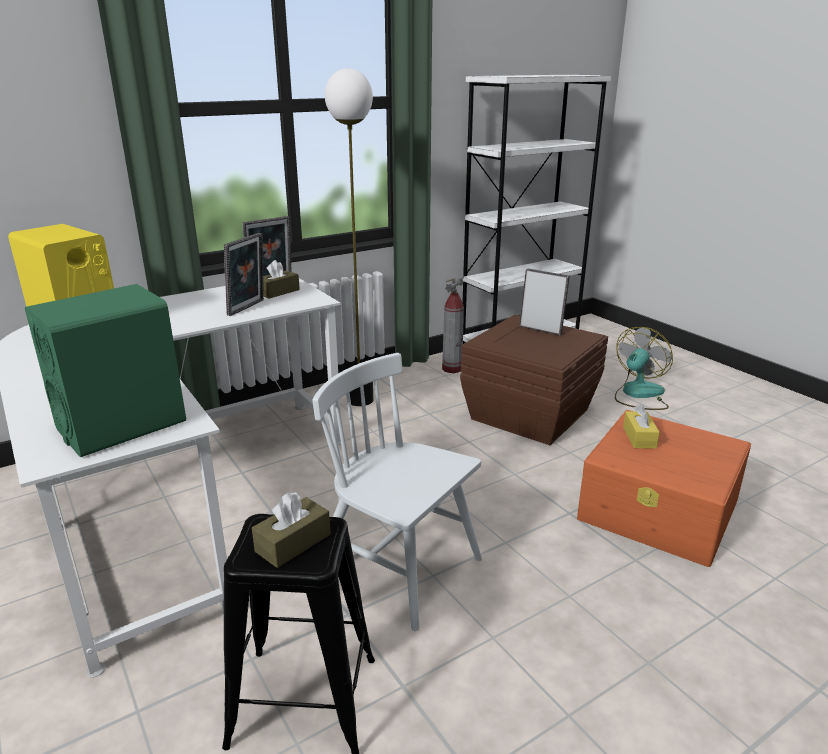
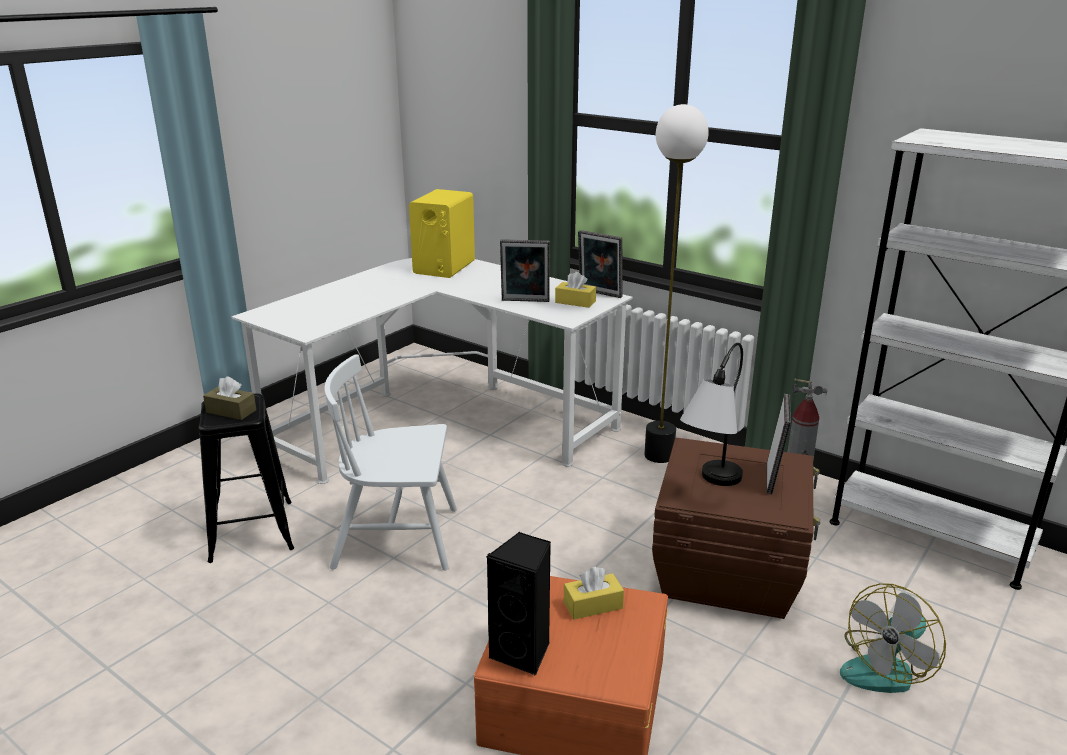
camera: 70 degrees right, 0 degrees up
green speaker [25,284,186,457] -> none
brown tissue box [263,260,300,299] -> yellow tissue box [555,272,596,308]
white chair [313,353,482,631] -> white chair turned 105 degrees counterclockwise [324,354,457,571]
fan [615,327,673,410] -> fan turned 120 degrees clockwise [840,583,946,693]
none -> black speaker [486,532,551,675]
none -> table lamp [680,343,743,486]

